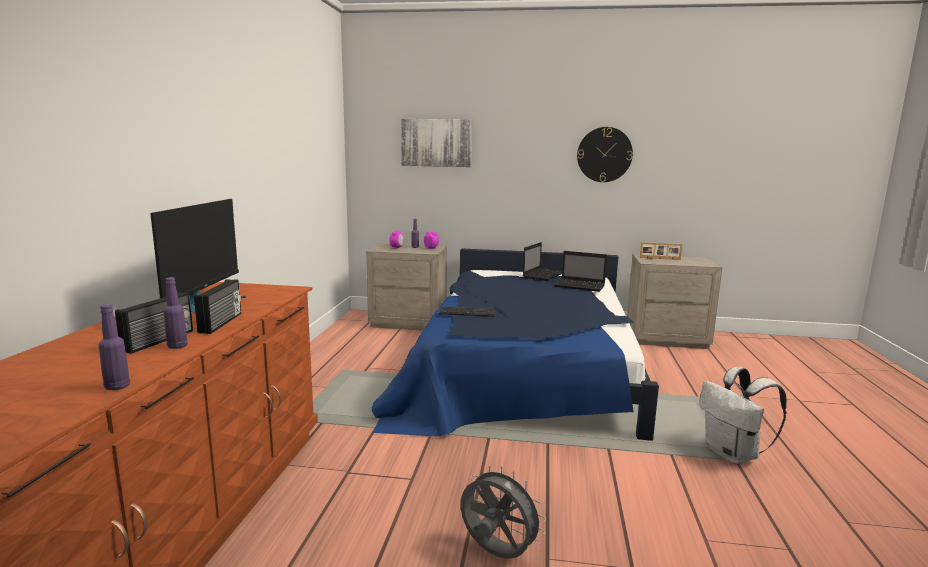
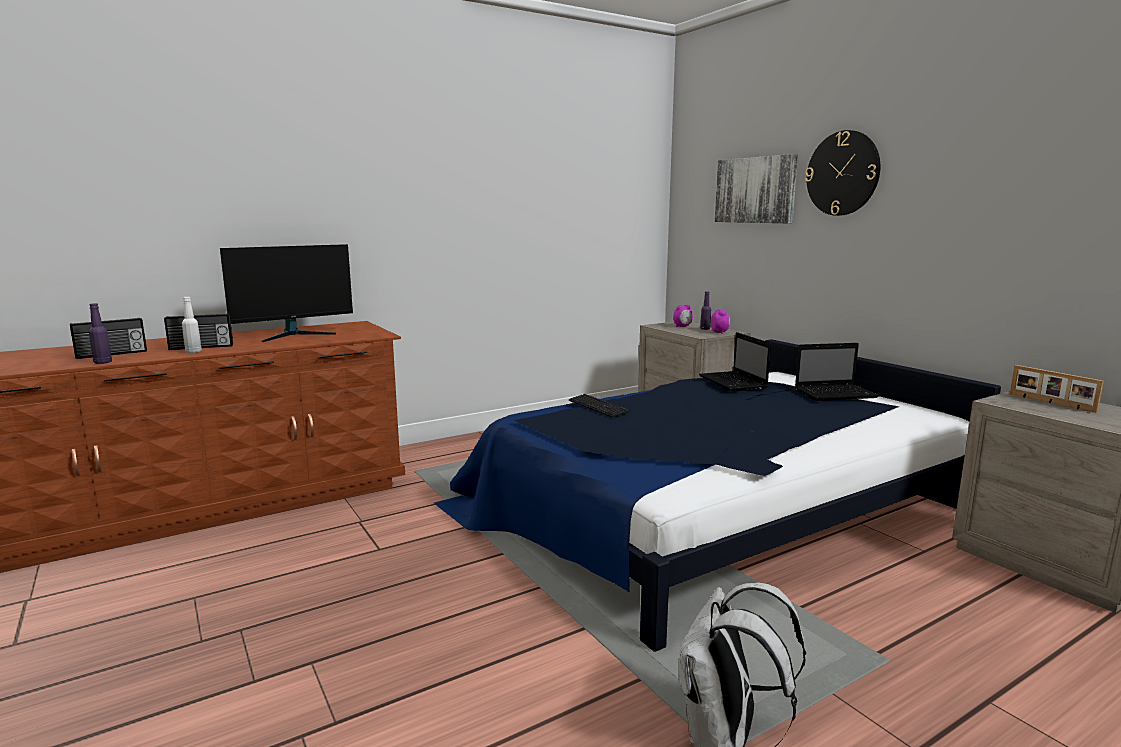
camera: 50 degrees right, 0 degrees up
purple bottle [163,277,188,349] -> white bottle [182,297,202,353]
radio [194,280,241,334] -> radio moved to [70,318,147,359]
grey fan [461,465,546,559] -> none
laptop [555,251,607,292] -> laptop moved to [699,332,771,392]
wall clock [577,127,633,182] -> wall clock moved to [805,130,880,216]

